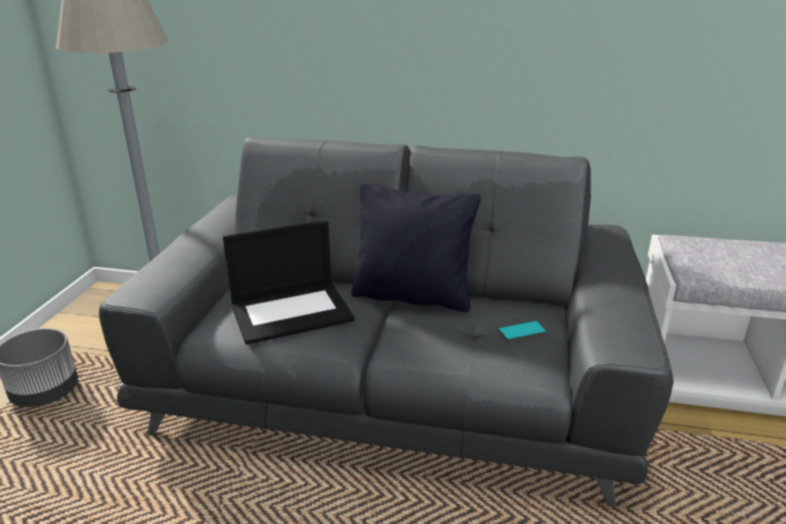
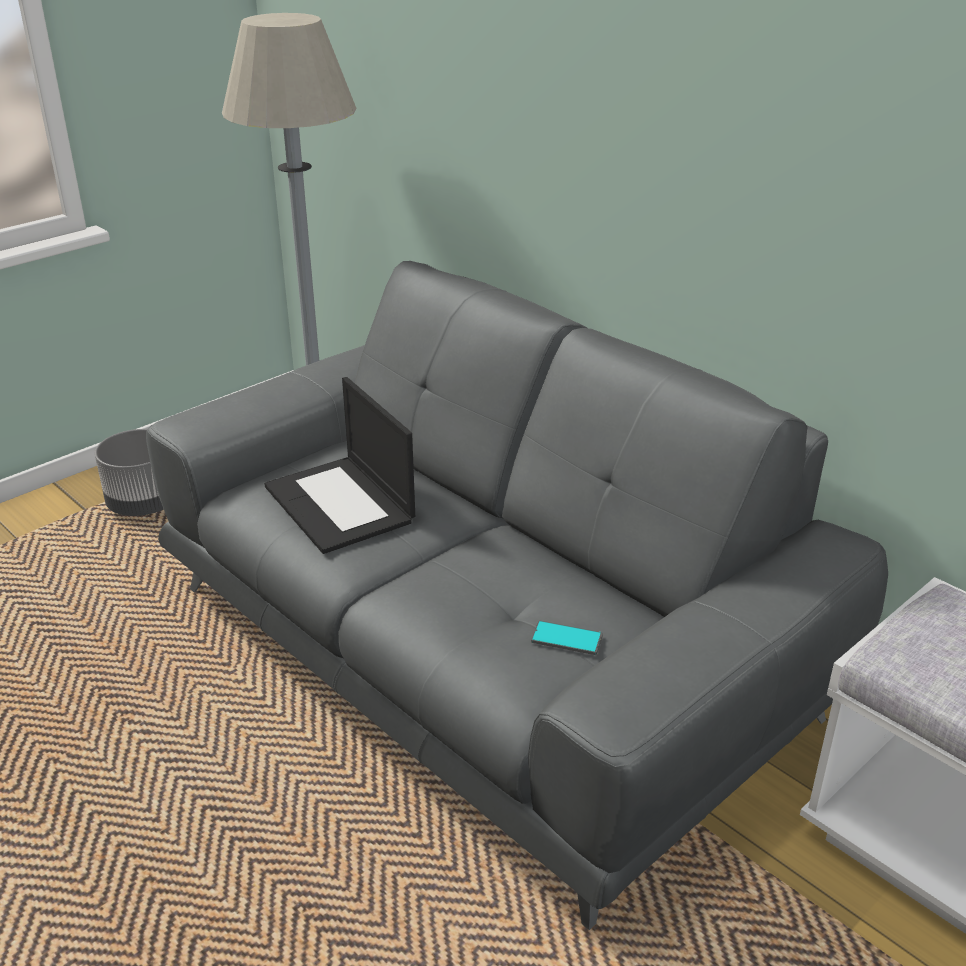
camera: 35 degrees right, 5 degrees up
laptop [223,220,355,345] -> laptop turned 45 degrees clockwise [264,377,415,554]
black pillow [351,183,481,312] -> none

